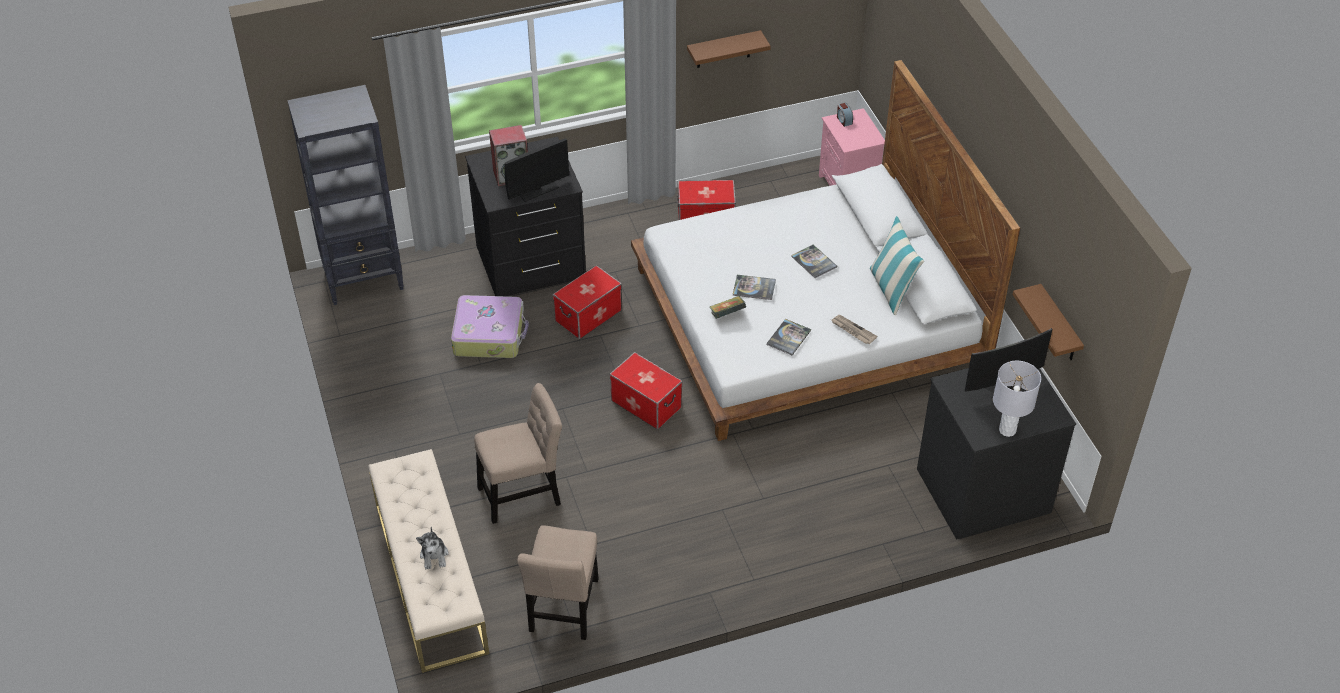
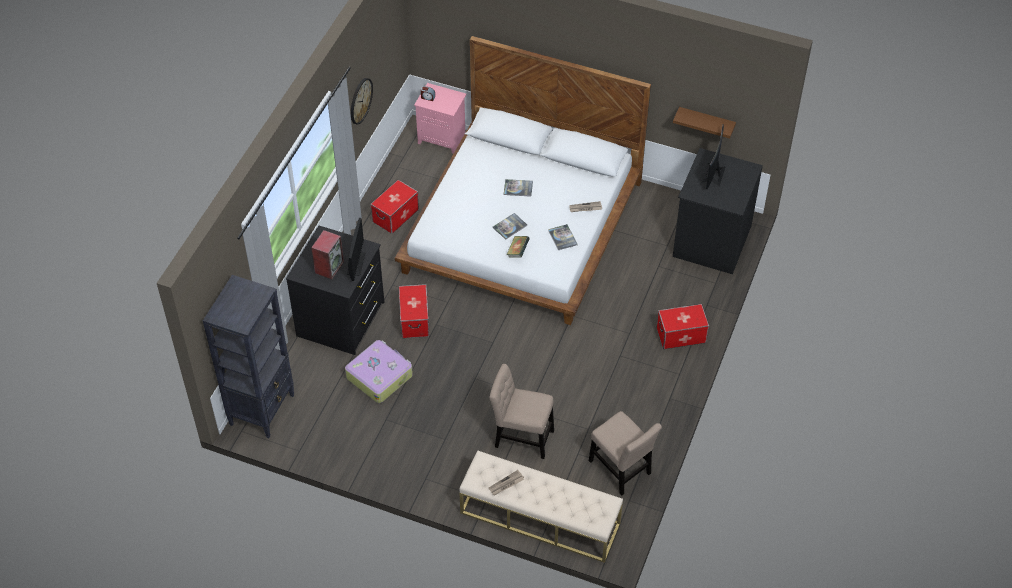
camera: 50 degrees left, 5 degrees up
plush toy [416,527,449,570] -> none
beige chair [474,383,562,524] -> beige chair turned 90 degrees counterclockwise [489,364,554,459]
storage box [610,352,682,429] -> storage box moved to [657,304,709,349]
brown shelf [687,30,771,68] -> wall clock [351,78,373,125]
pillow [870,216,924,315] -> none
grey table lamp [993,361,1041,437] -> none
none -> newspaper [489,470,524,495]

